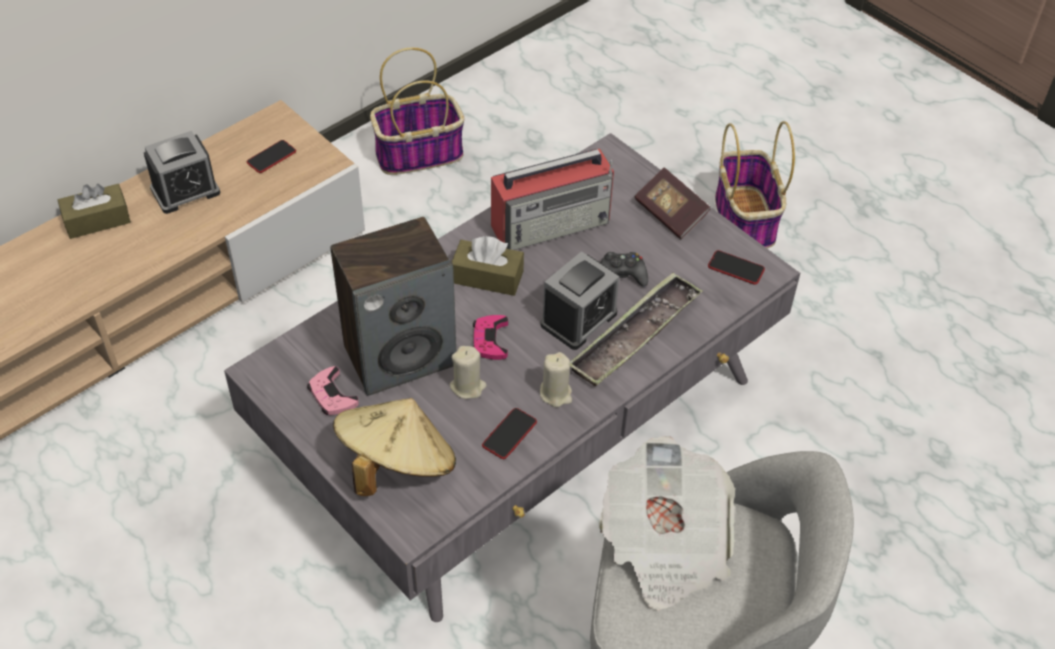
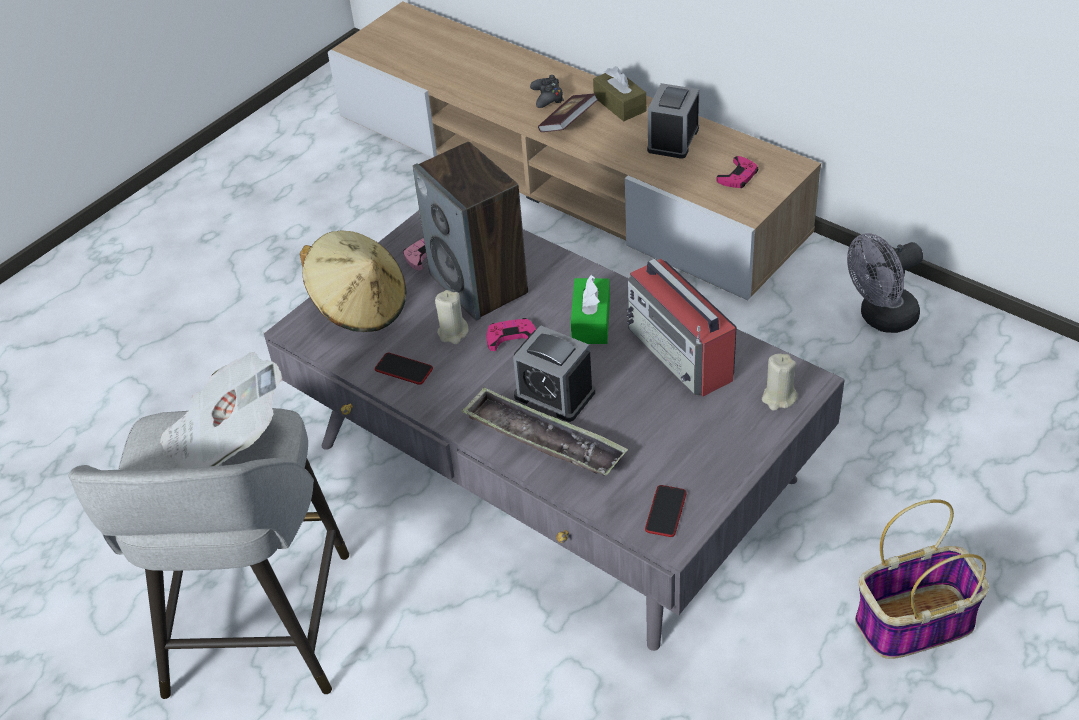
camera: 85 degrees right, 5 degrees down
alarm clock [144,131,220,214] -> alarm clock turned 60 degrees clockwise [647,83,699,159]
phone [247,140,296,173] -> pink game controller [717,156,758,188]
basket [370,47,465,175] -> grey fan [847,233,923,333]
brown tissue box [452,236,524,296] -> green tissue box [571,274,610,344]
beige candle [540,352,572,407] -> beige candle moved to [762,354,798,411]
black game controller [601,252,648,287] -> black game controller moved to [530,75,564,108]
book [635,167,711,239] -> book moved to [538,93,598,132]

